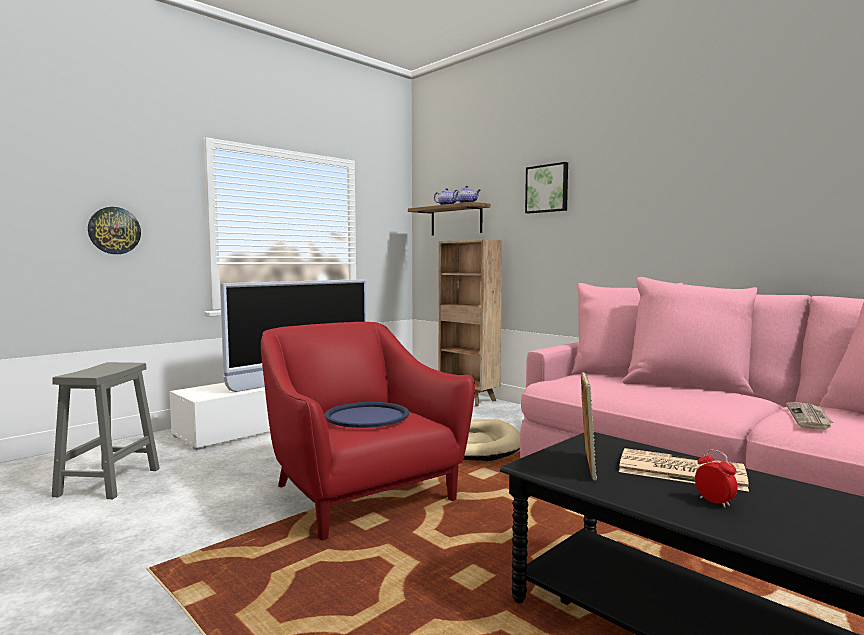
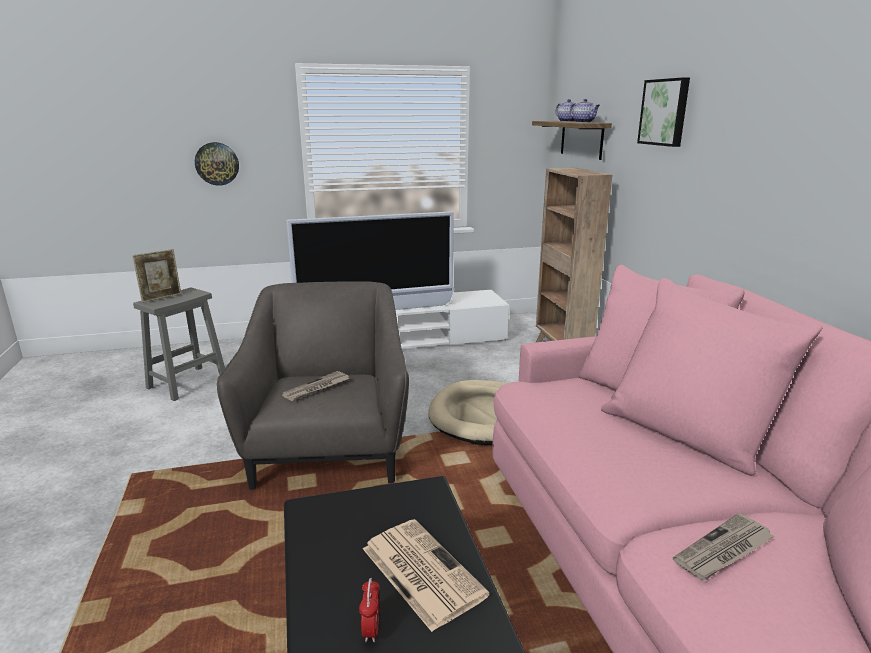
camera: 30 degrees right, 15 degrees up
red armchair [261,322,475,540] -> grey armchair [217,281,409,490]
blue tray [325,402,409,428] -> newspaper [281,371,349,401]
picture frame [581,372,597,481] -> picture frame moved to [132,249,182,303]

